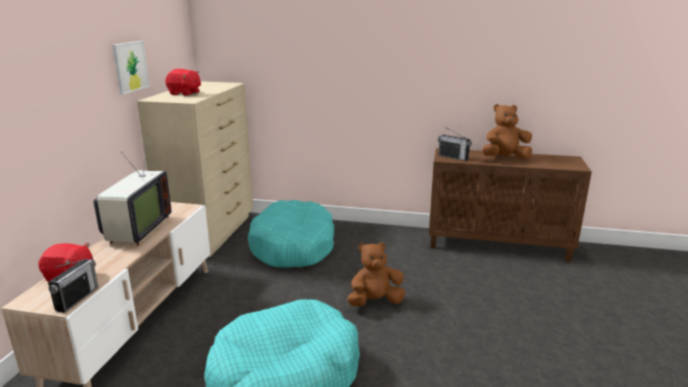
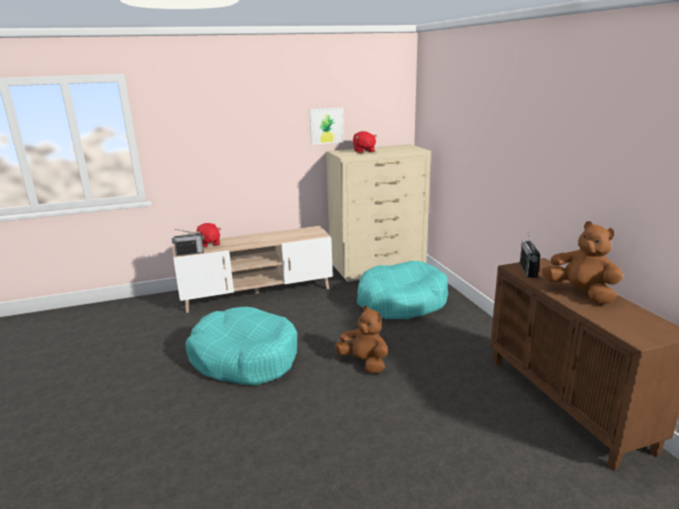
camera: 60 degrees right, 0 degrees up
television [93,135,171,245] -> none

